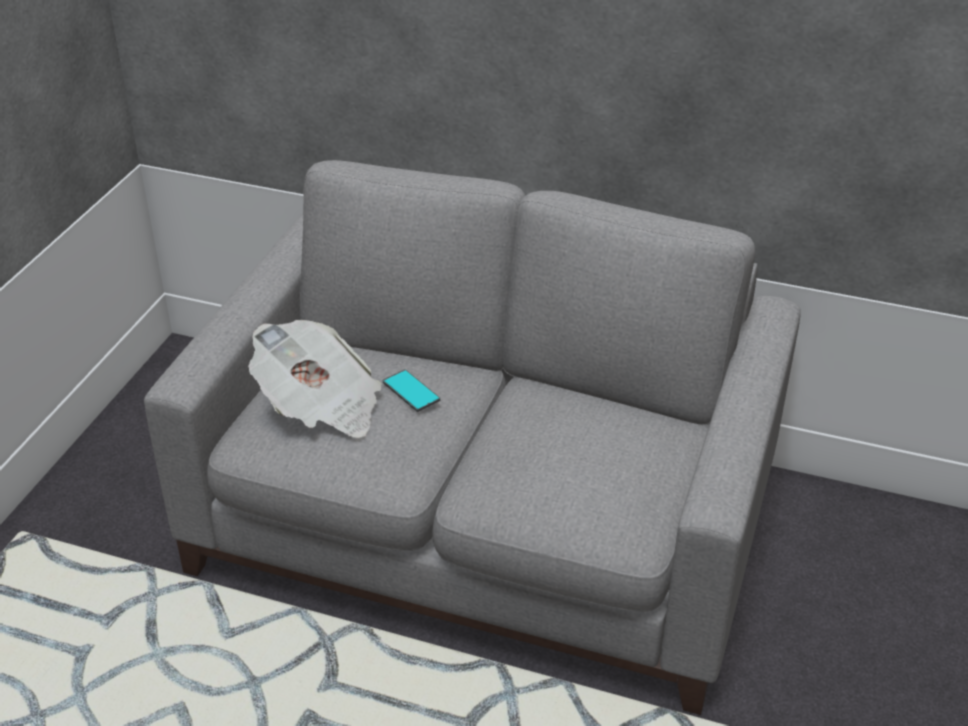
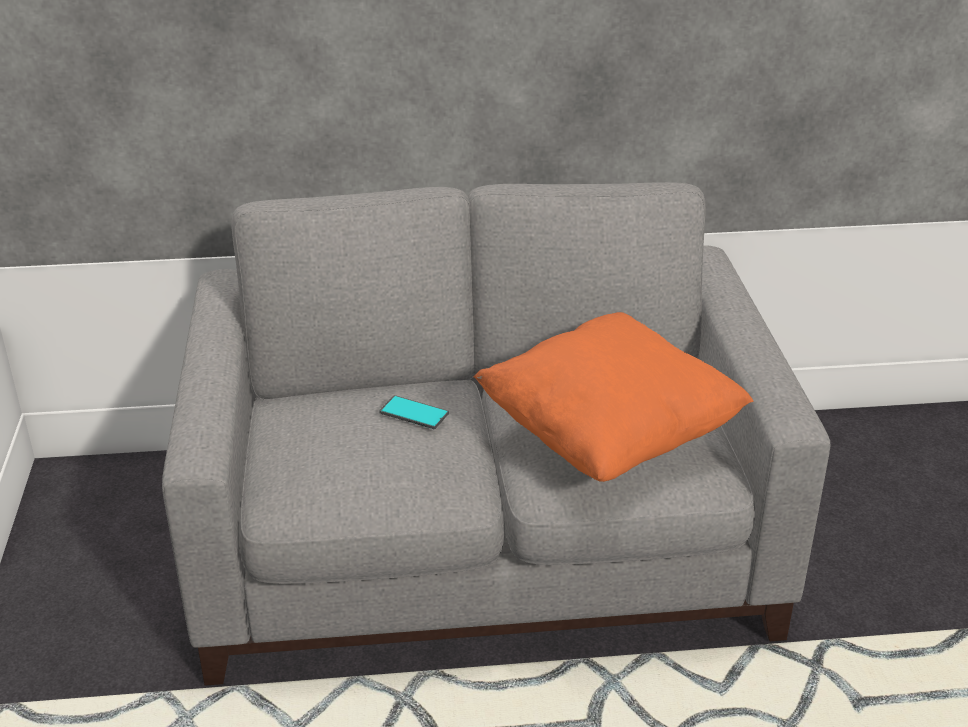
camera: 25 degrees left, 5 degrees down
newspaper [248,320,382,438] -> none
none -> orange pillow [474,312,754,482]

